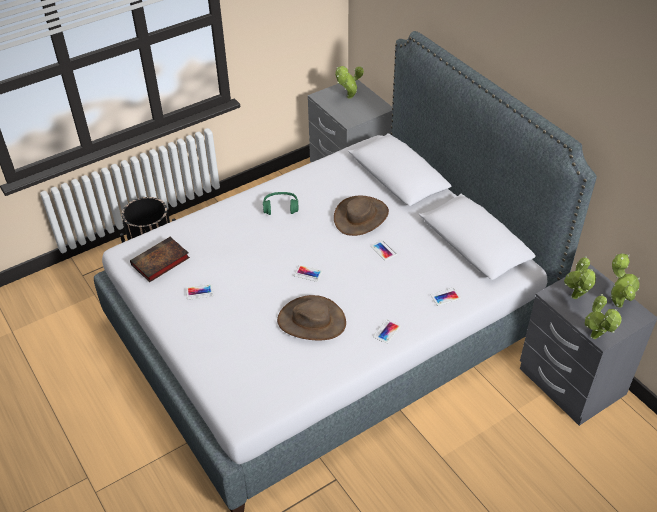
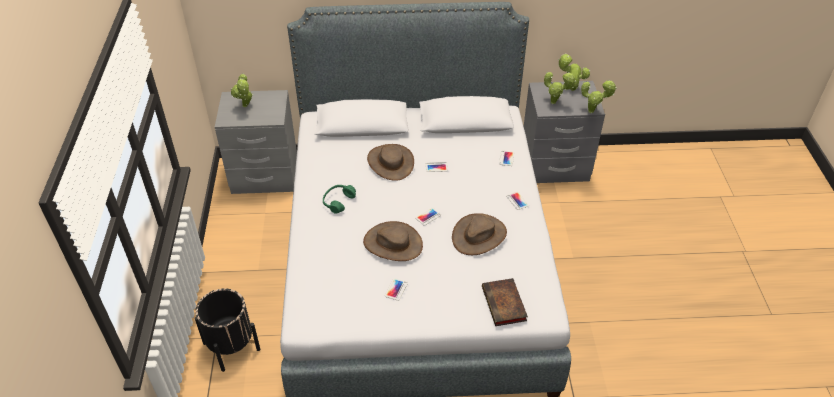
camera: 60 degrees left, 0 degrees up
book [130,237,190,282] -> book moved to [482,278,528,326]
none -> brown hat [363,221,423,261]

